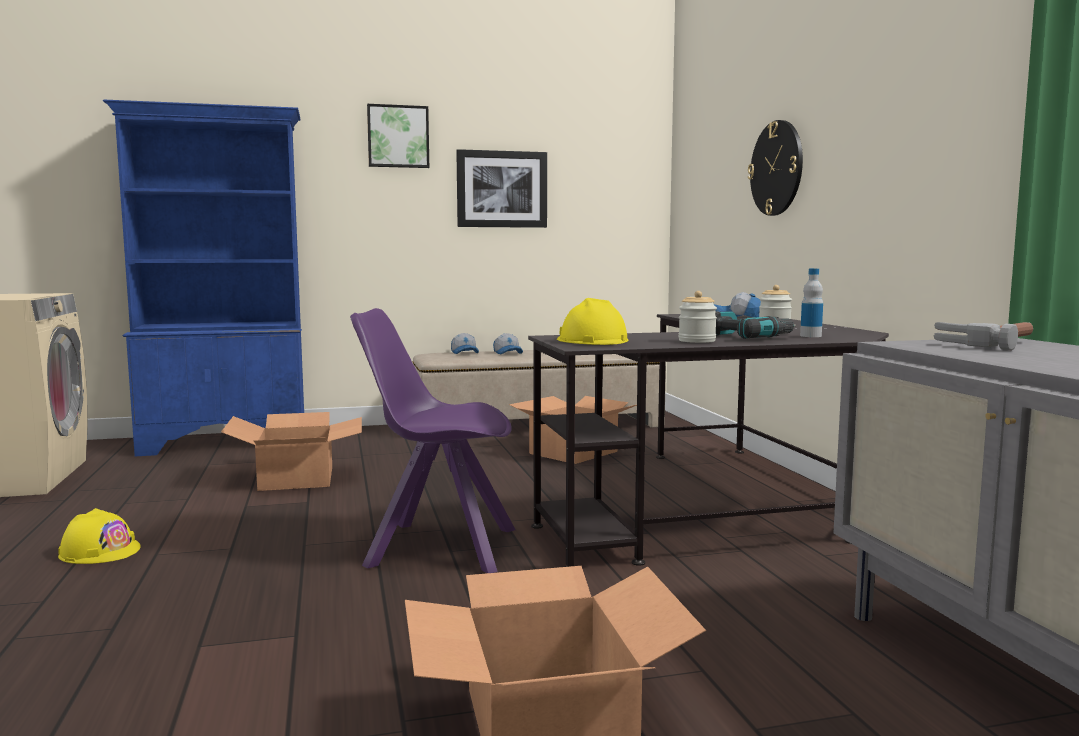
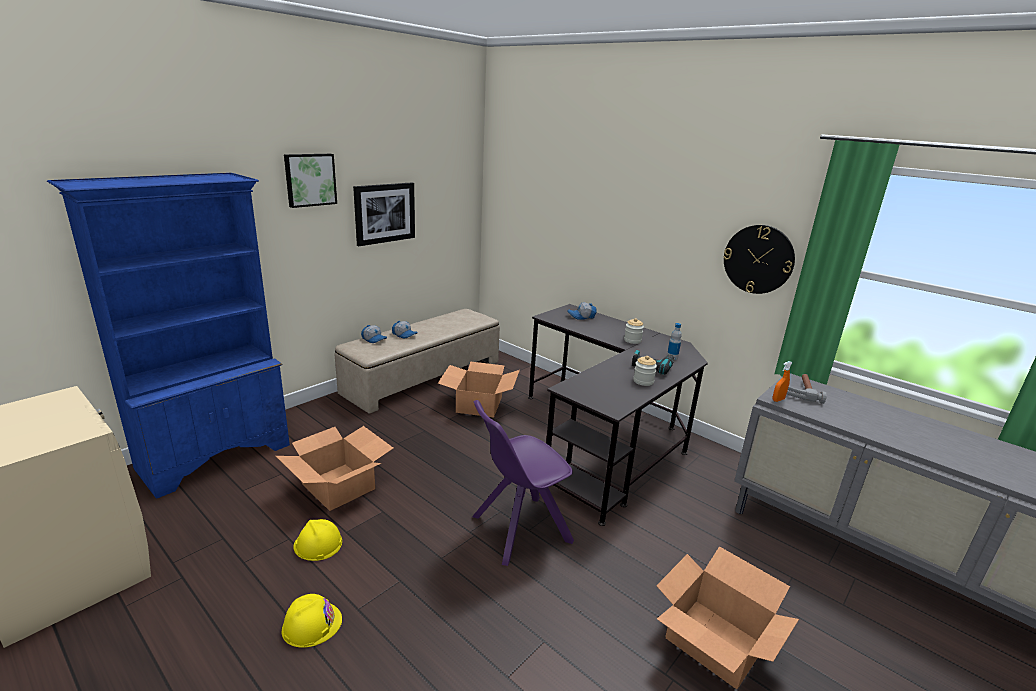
camera: 35 degrees left, 15 degrees up
yellow hard hat [557,298,628,345] -> yellow hard hat moved to [293,519,342,561]
wall clock [748,120,803,216] -> wall clock moved to [723,225,795,294]
none -> orange spray bottle [772,361,792,402]

